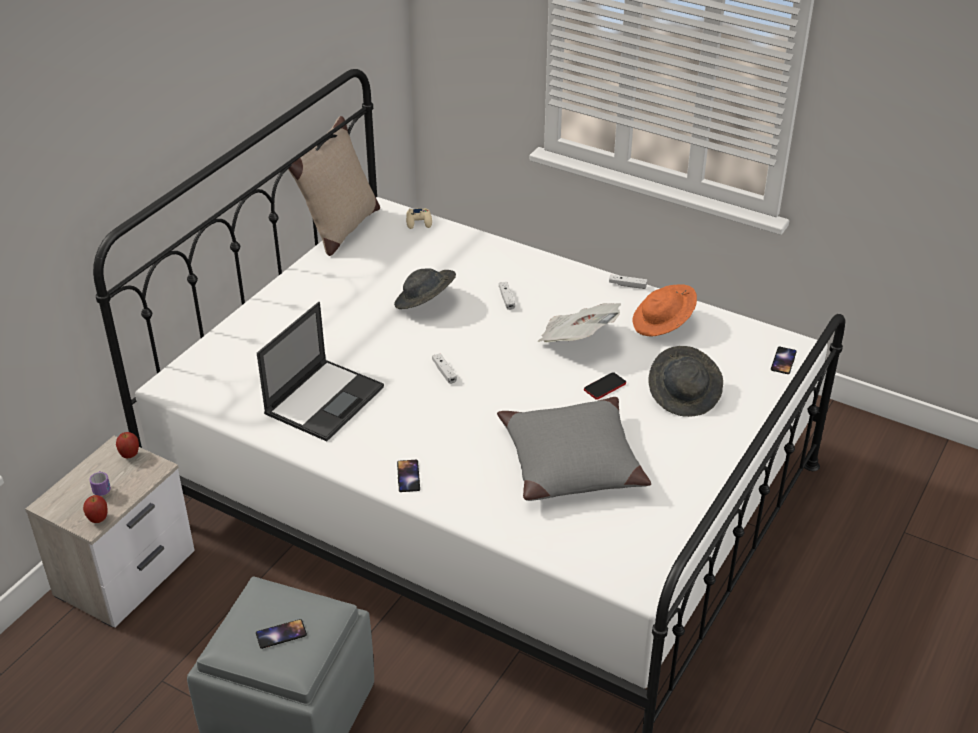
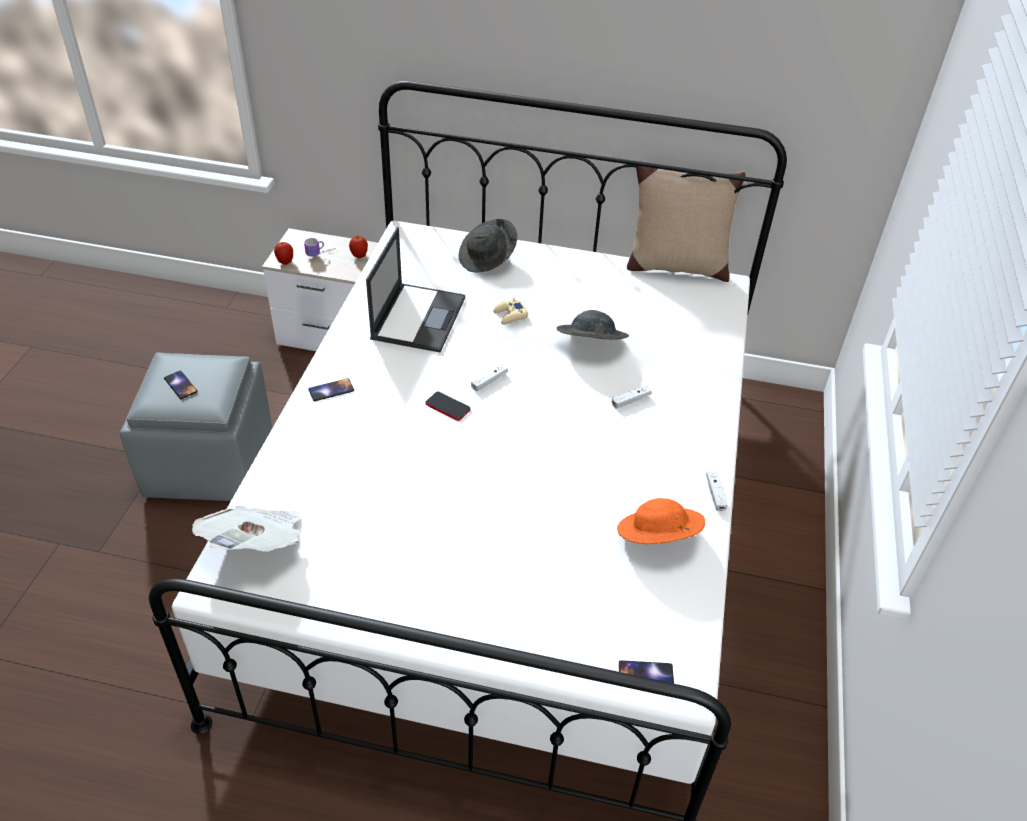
camera: 70 degrees right, 5 degrees up
laptop [257,302,384,441] -> laptop turned 90 degrees counterclockwise [366,227,465,352]
beige game controller [406,208,432,229] -> beige game controller moved to [493,298,529,325]
grey pillow [497,397,651,501] -> none
newspaper [538,303,621,342] -> newspaper moved to [192,506,302,552]
phone [584,372,626,400] -> phone moved to [425,391,471,421]
grey hat [648,346,723,417] -> grey hat moved to [458,219,517,273]

